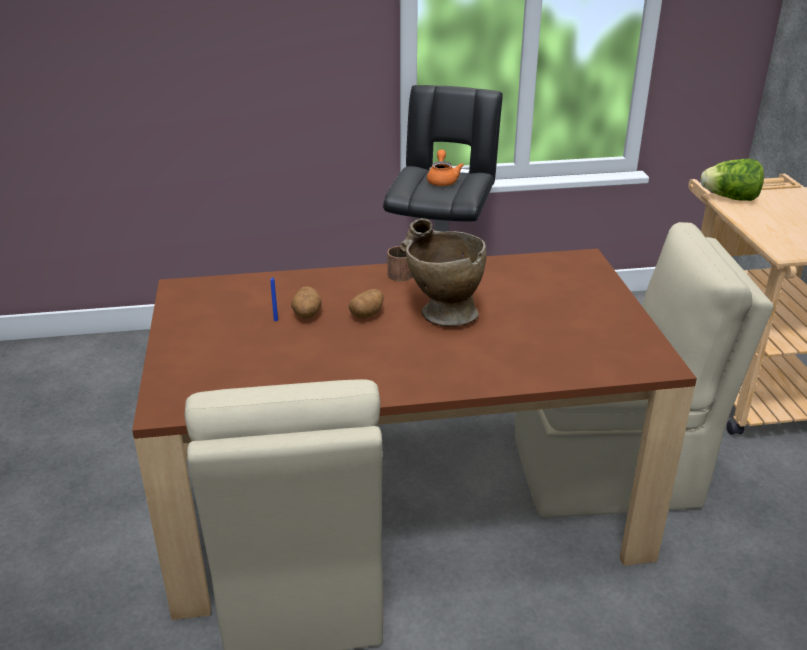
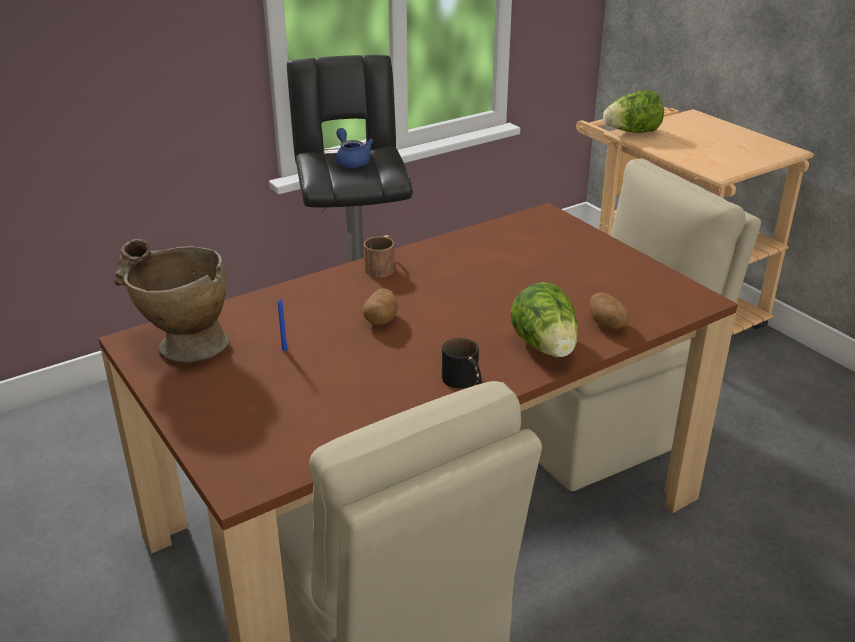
camera: 25 degrees left, 0 degrees up
potato [291,287,322,319] -> potato moved to [589,293,629,329]
beige vase [400,218,487,327] -> beige vase moved to [114,239,230,364]
orange teapot [427,150,464,186] -> blue teapot [336,128,374,168]
none -> black mug [442,338,482,389]
none -> lettuce [511,282,578,357]

